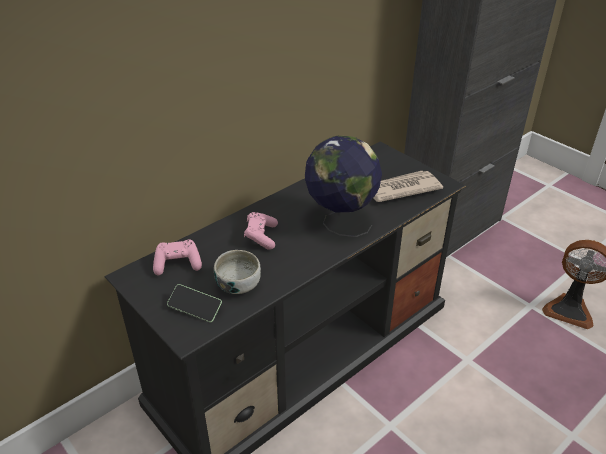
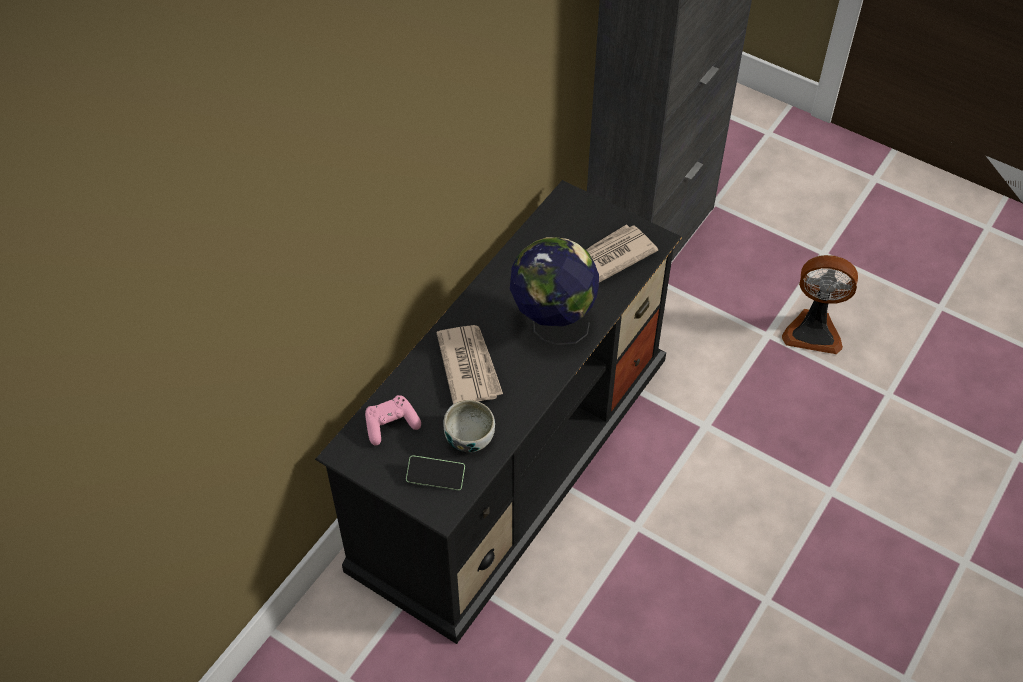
camera: 15 degrees left, 15 degrees up
pink game controller [244,212,278,250] -> newspaper [437,325,503,404]

